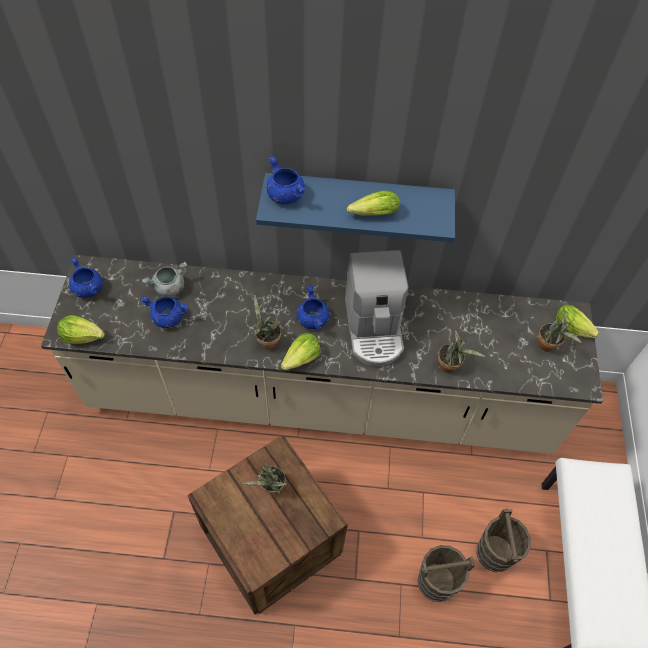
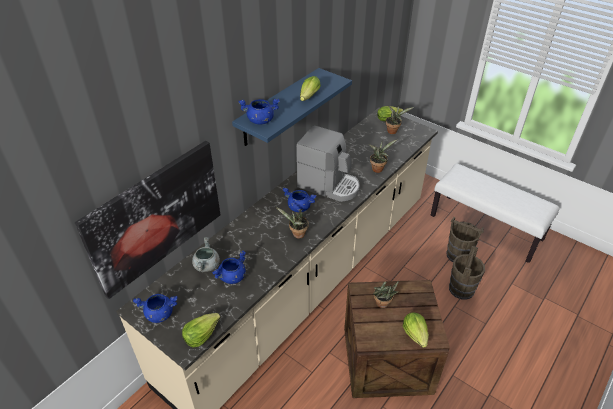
camera: 55 degrees left, 15 degrees down
lettuce [281,333,321,370] -> lettuce moved to [403,313,429,348]
none -> picture [75,141,220,299]

